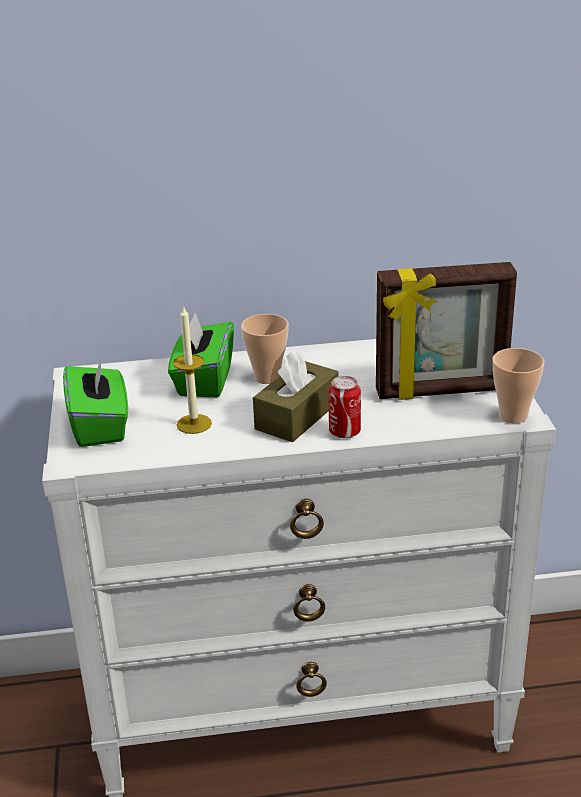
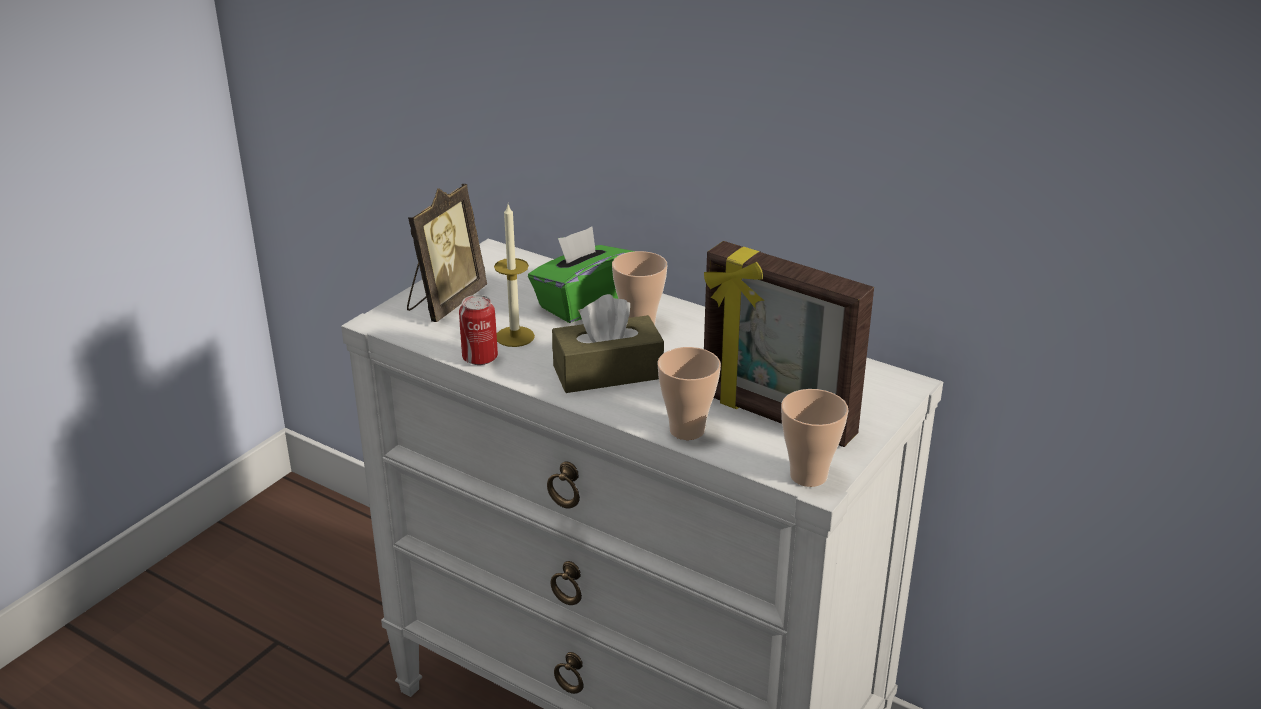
camera: 40 degrees right, 0 degrees up
green tissue box [63,358,128,447] -> picture frame [407,184,487,322]
can [329,376,361,438] -> can moved to [459,295,498,365]
none -> cup [657,347,721,440]

